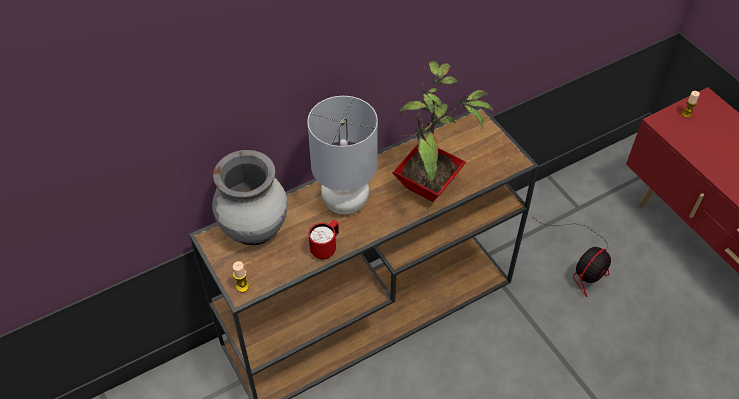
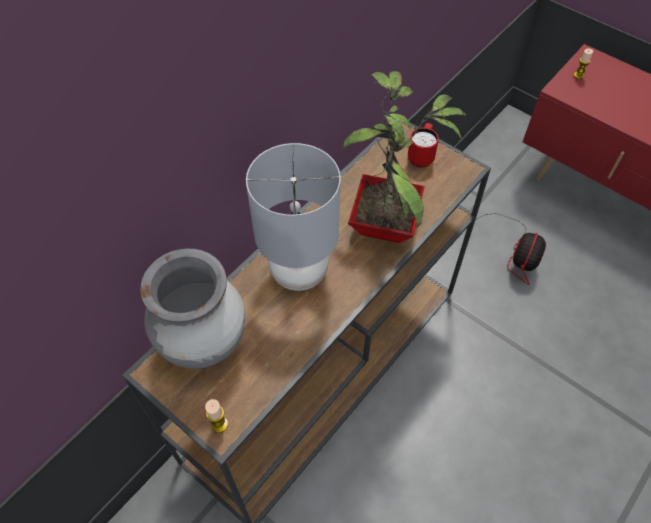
camera: 20 degrees left, 5 degrees up
red mug [308,220,339,259] -> red mug moved to [408,123,439,168]

